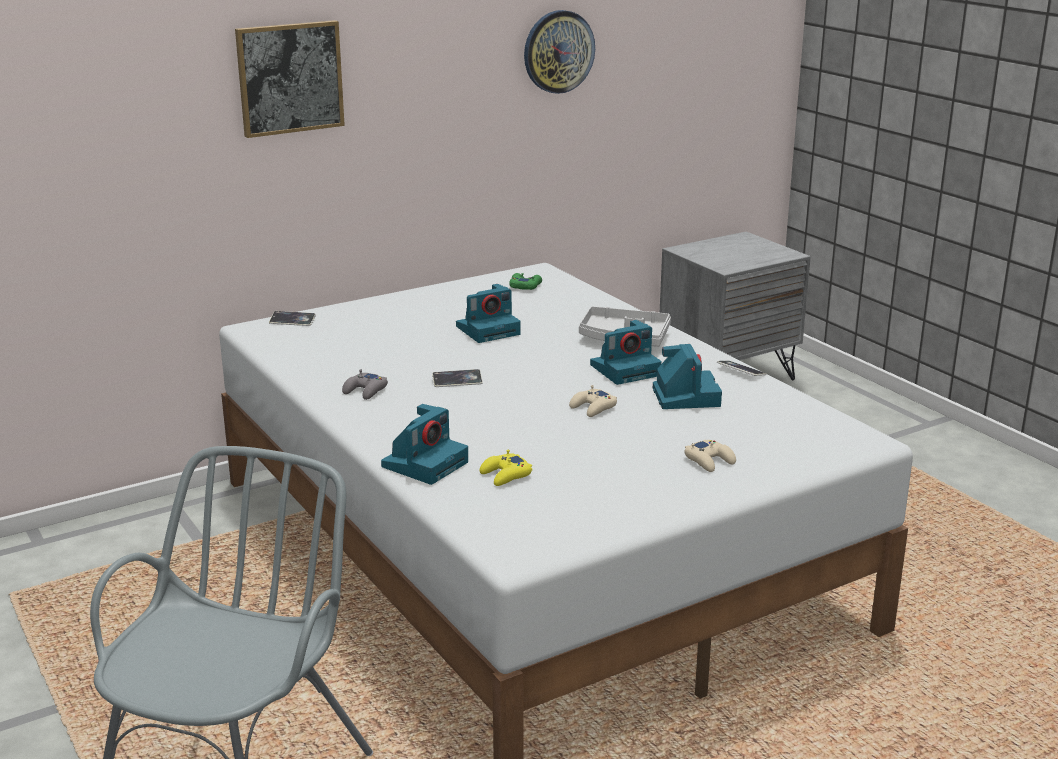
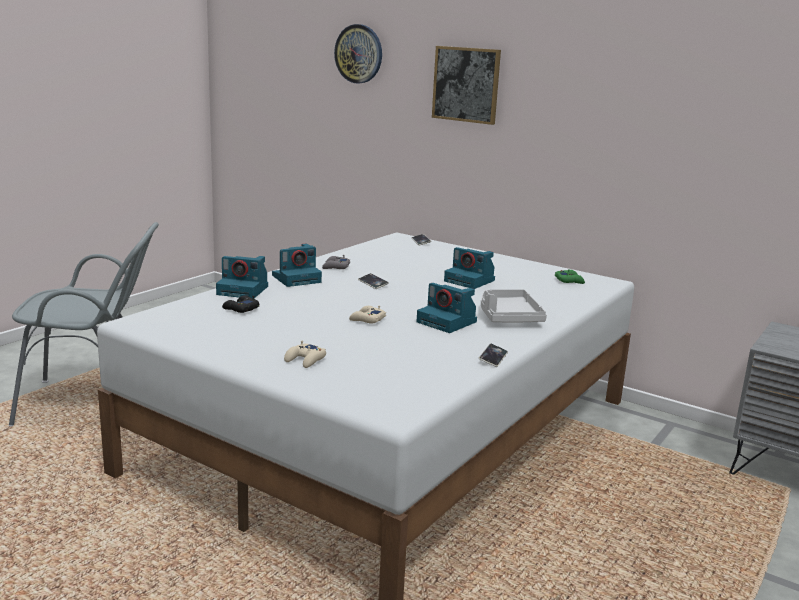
camera: 65 degrees right, 5 degrees down
yellow game controller [480,450,532,486] -> black game controller [222,295,259,313]
wall clock [524,10,595,94] -> wall clock moved to [334,24,382,84]
camera [653,344,722,409] -> camera moved to [272,244,322,287]

